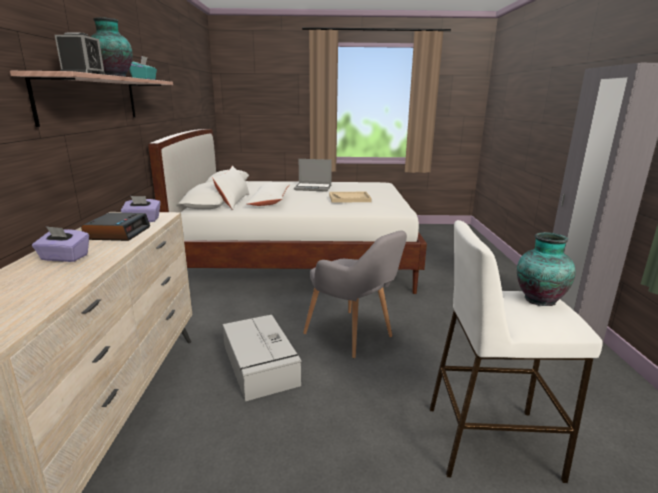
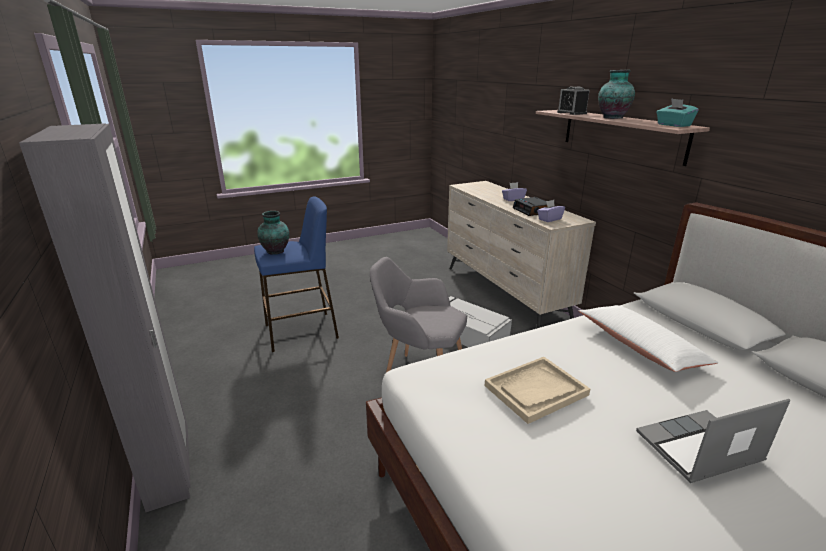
camera: 155 degrees right, 5 degrees up
white pillow [212,166,249,210] -> none
white stool [430,220,603,483] -> blue stool [254,196,339,352]

